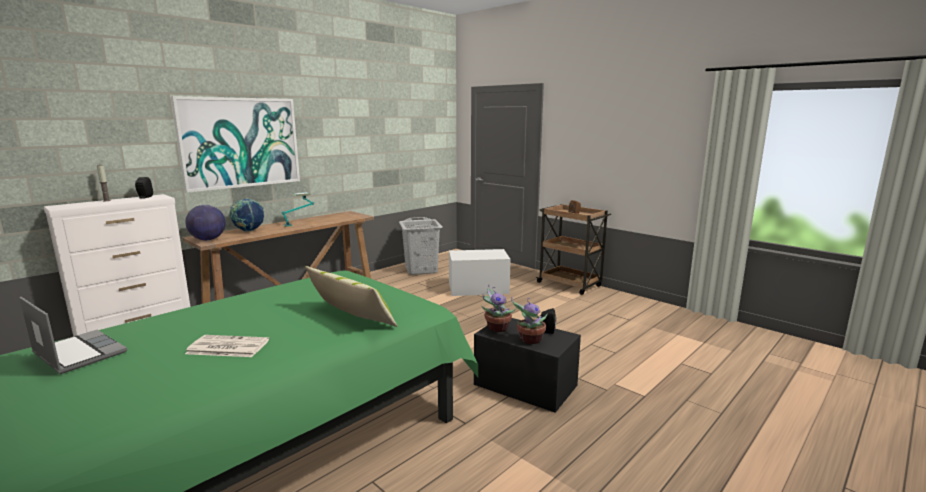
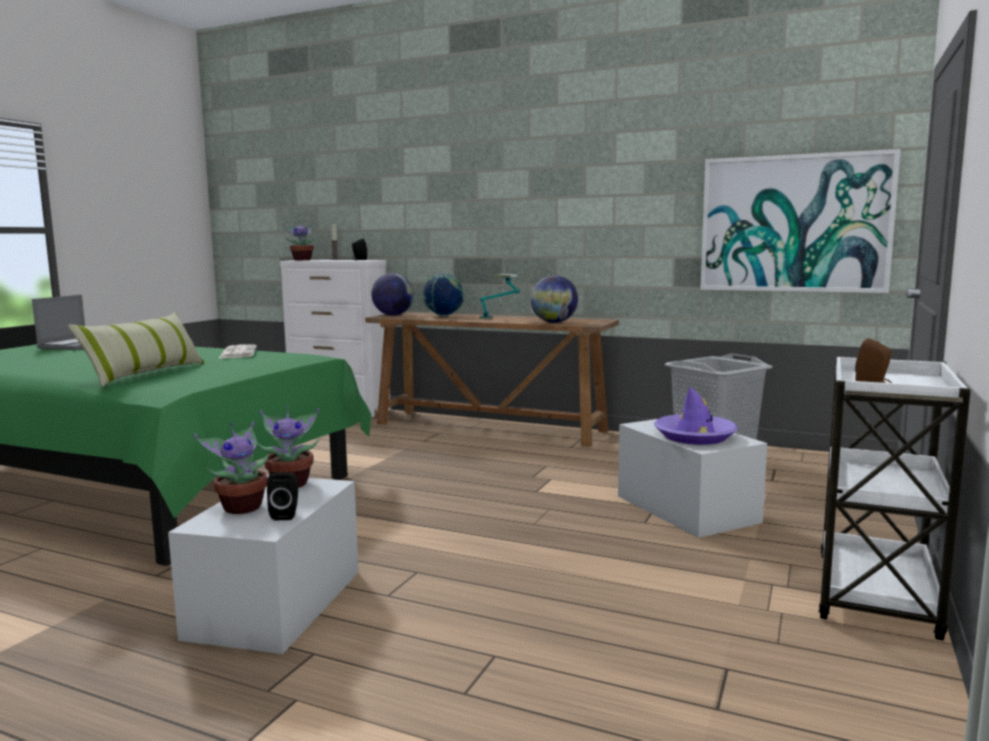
camera: 70 degrees right, 5 degrees down
picture [171,96,300,193] -> picture moved to [700,149,901,293]
newspaper [185,335,269,357] -> newspaper moved to [218,344,257,359]
black storage box [474,318,581,413] -> white storage box [168,475,359,654]
brown cart [536,204,611,295] -> white cart [819,356,971,640]
none -> potted plant [283,220,316,260]
none -> globe [531,275,578,323]
none -> purple hat [654,387,738,445]

